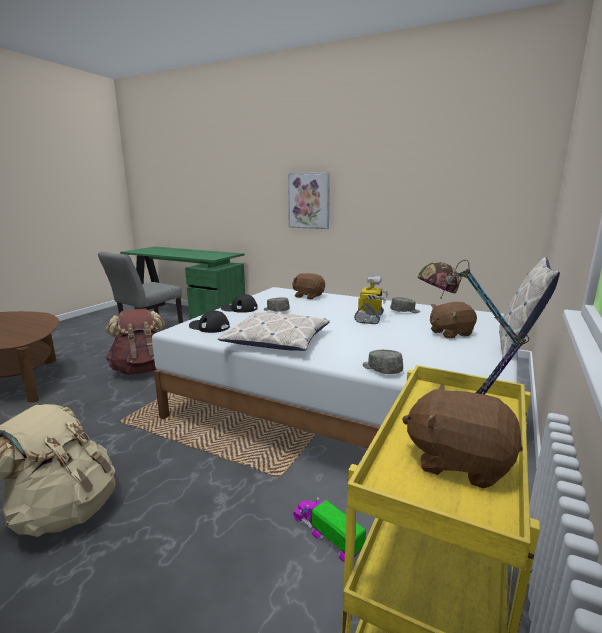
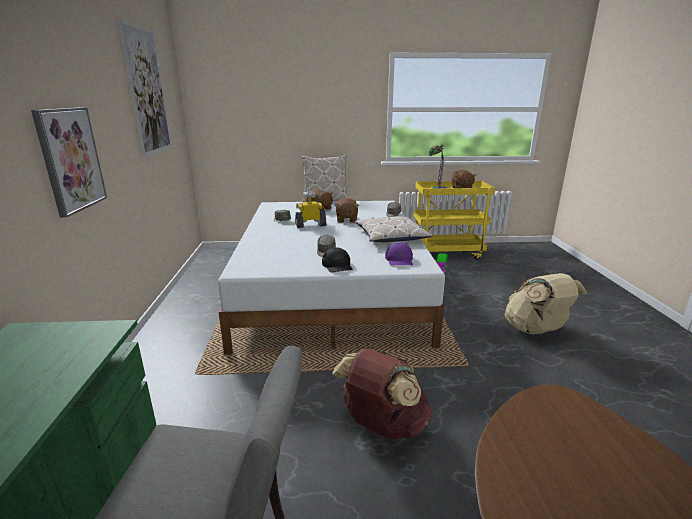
camera: 120 degrees left, 5 degrees up
black cap [189,311,230,333] -> purple cap [385,242,413,266]
brown plush toy [292,273,325,299] -> brown plush toy moved to [334,198,359,223]
none -> picture [118,18,172,157]

